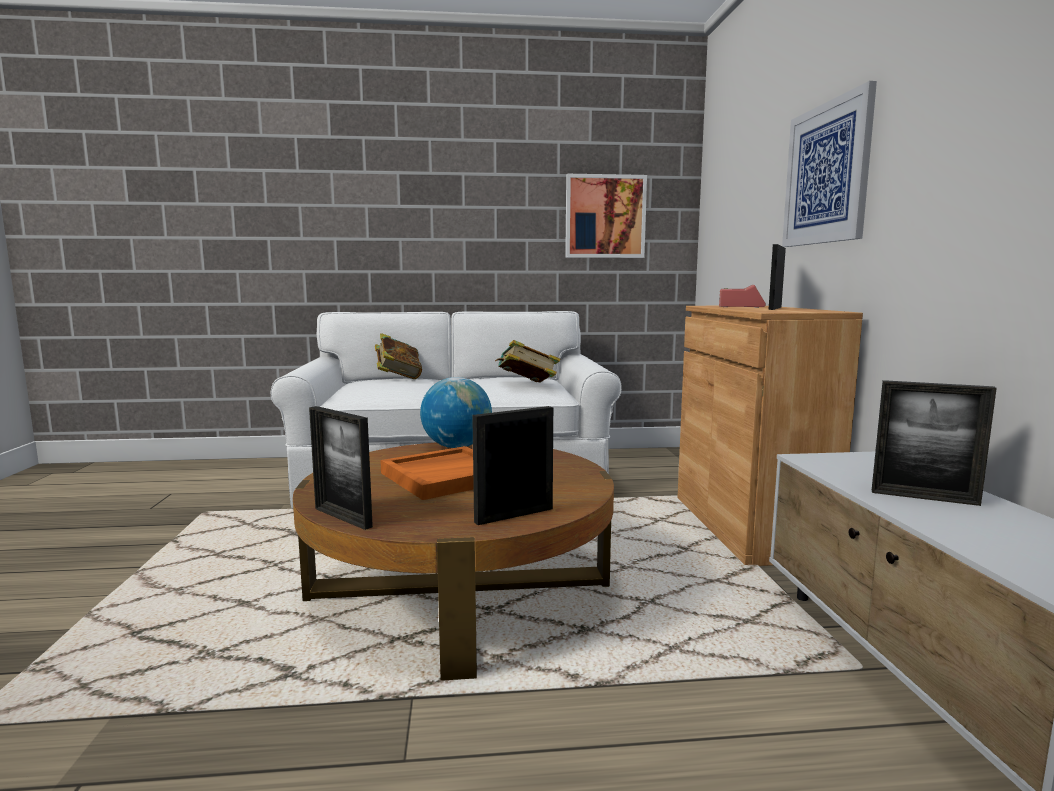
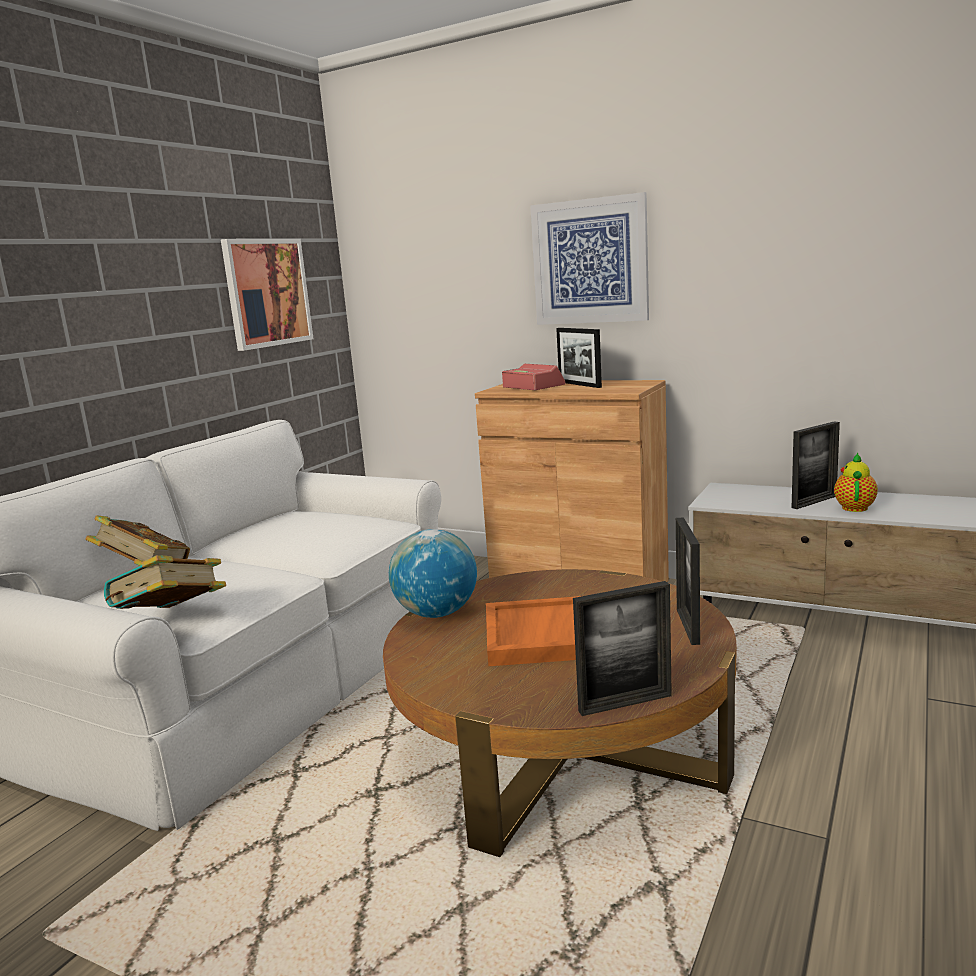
camera: 55 degrees left, 5 degrees up
book [495,340,560,383] -> book moved to [104,555,226,609]
none -> teapot [834,453,878,512]

